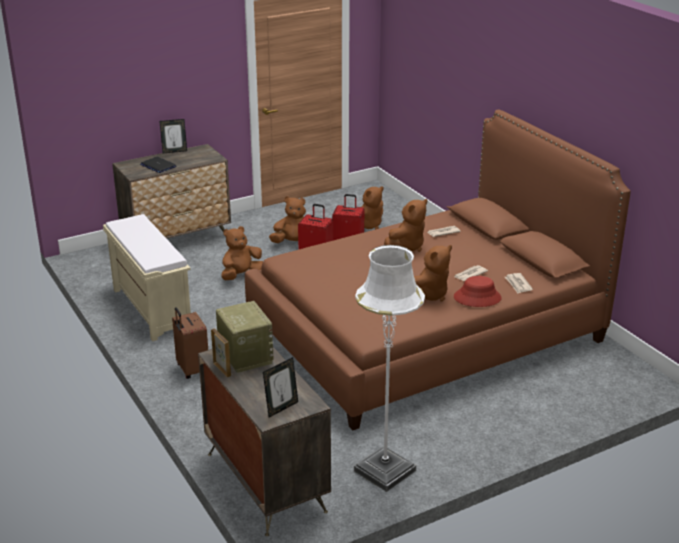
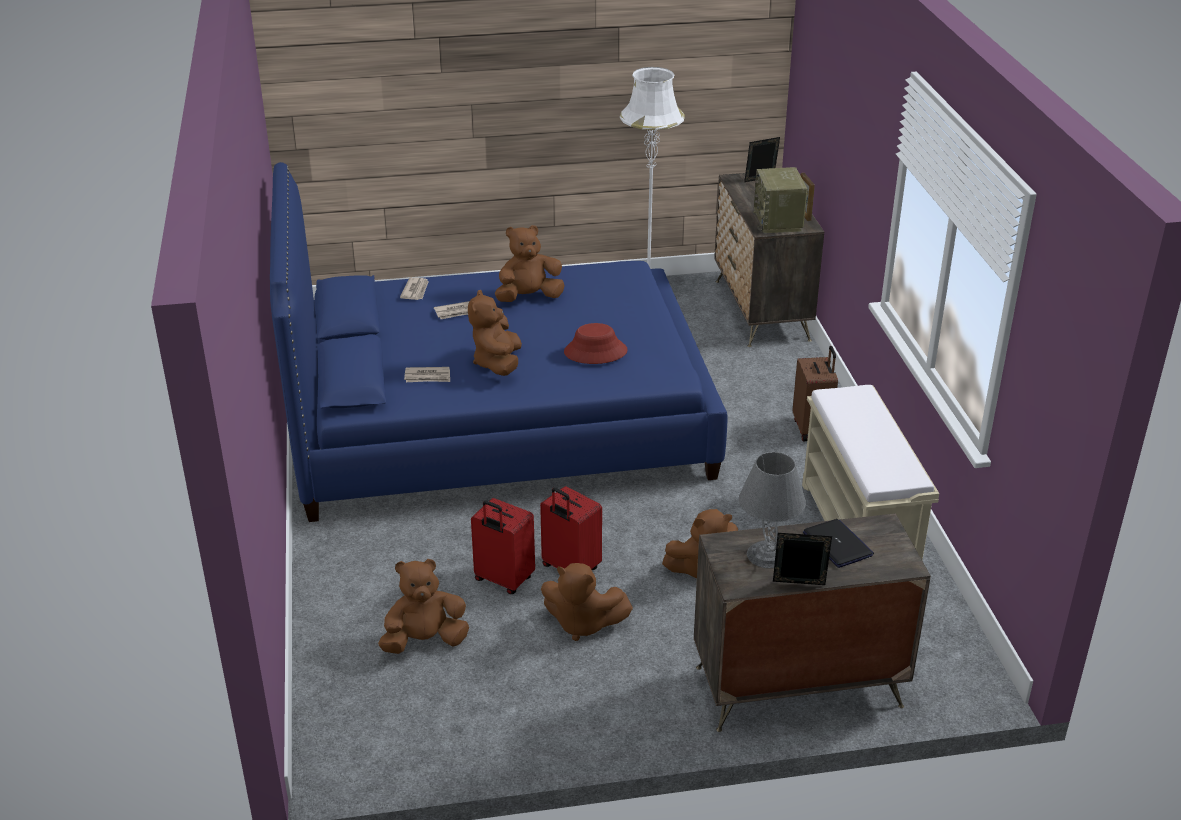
camera: 160 degrees left, 5 degrees up
brown bed [245,110,631,430] -> blue bed [270,162,728,522]
brown plush toy [384,199,427,252] -> brown plush toy turned 60 degrees counterclockwise [468,290,522,376]
red hat [454,276,502,307] -> red hat moved to [564,323,628,364]
none -> grey table lamp [739,452,806,568]

